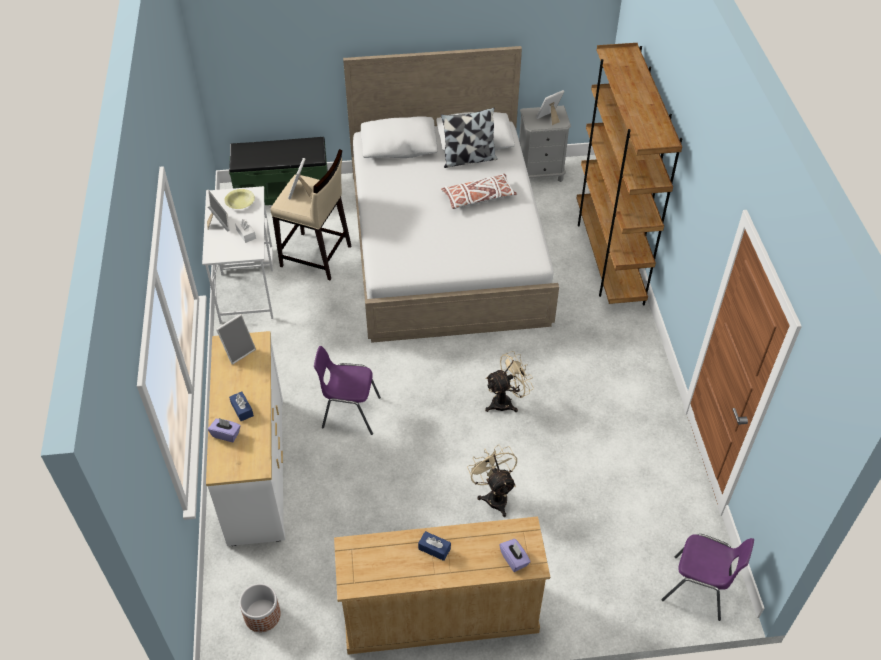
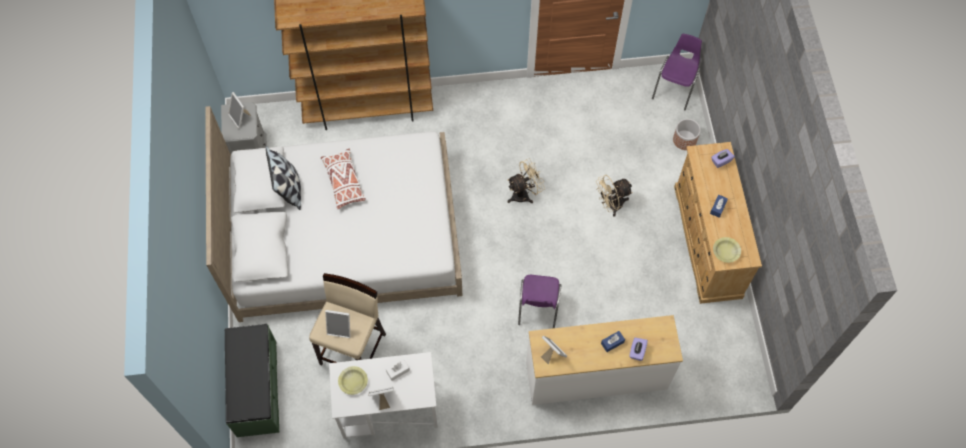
camera: 90 degrees left, 15 degrees up
planter [239,584,281,632] -> planter moved to [673,119,701,150]
beige fan [485,351,534,412] -> beige fan turned 90 degrees clockwise [507,158,545,203]
none -> yellow bowl [713,237,741,263]

